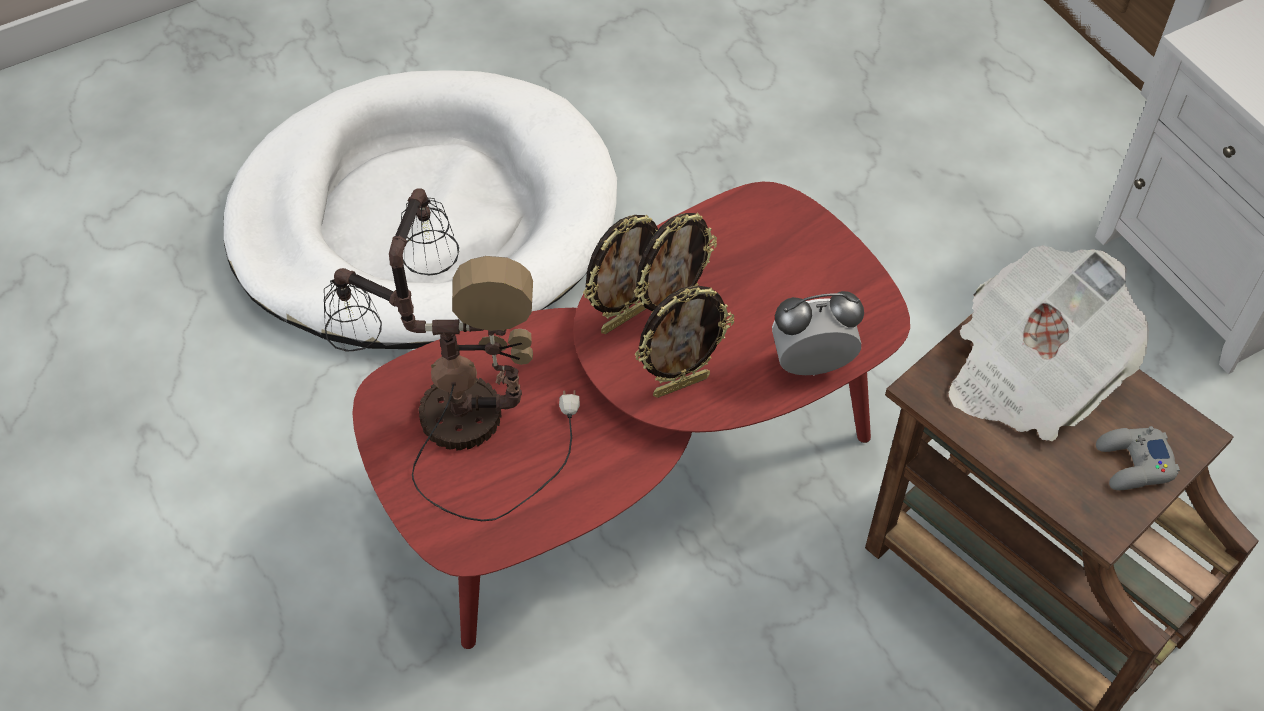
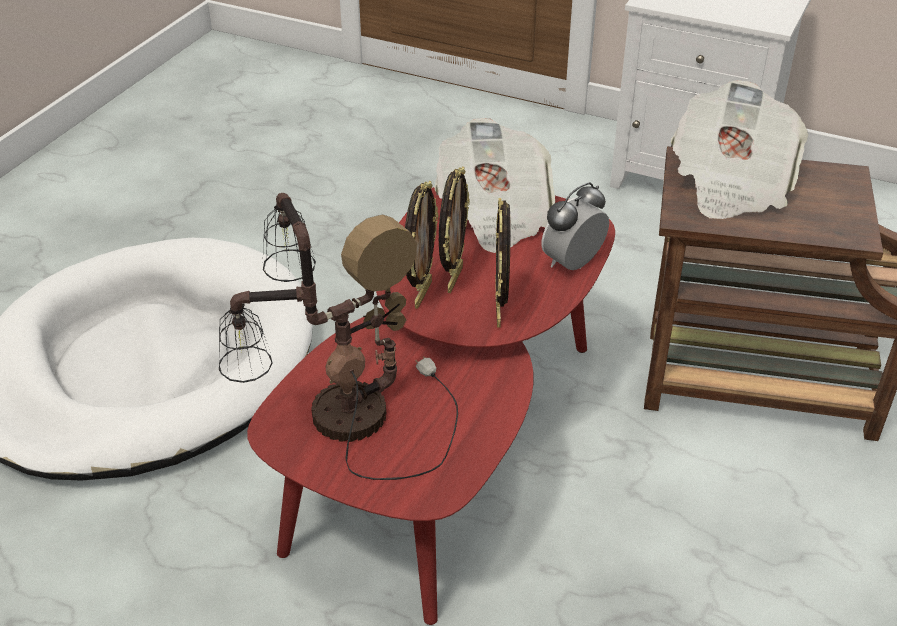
camera: 35 degrees left, 15 degrees down
picture frame [635,286,734,398] -> picture frame turned 150 degrees clockwise [495,198,510,328]
grey game controller [1096,426,1180,490] -> none
none -> newspaper [434,118,555,253]

